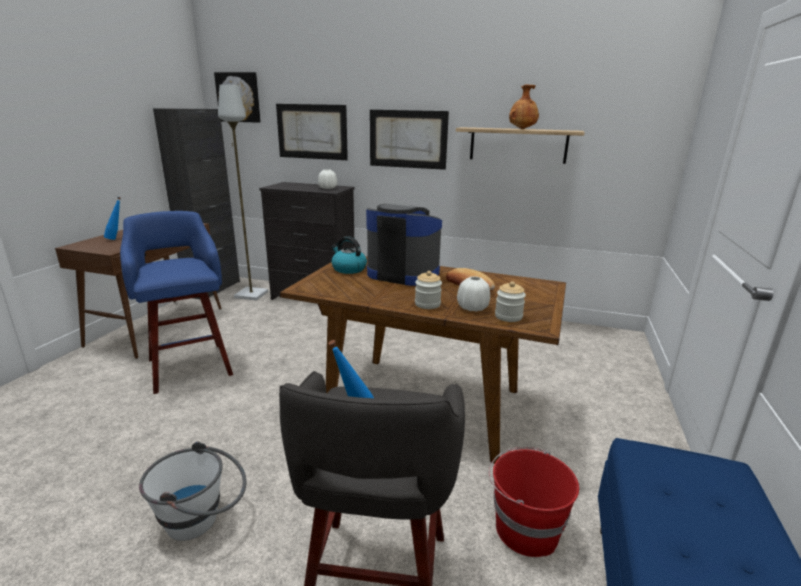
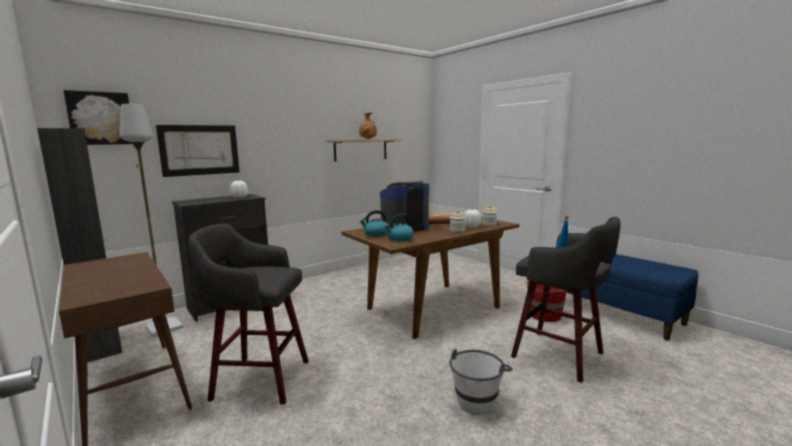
camera: 55 degrees left, 10 degrees down
blue bottle [104,197,121,240] -> none
blue stool [120,211,233,394] -> grey stool [189,224,309,405]
picture [370,110,449,170] -> none
none -> kettle [385,214,414,242]

